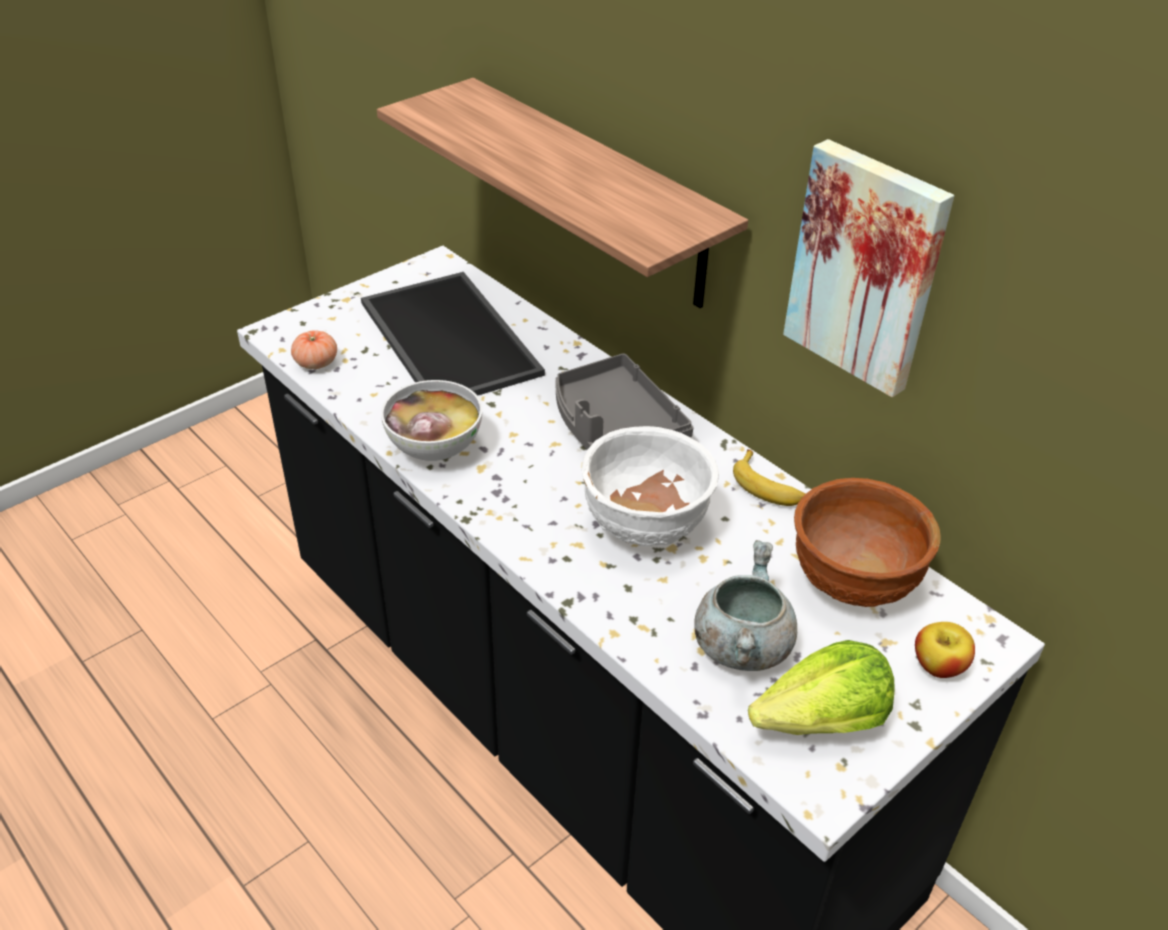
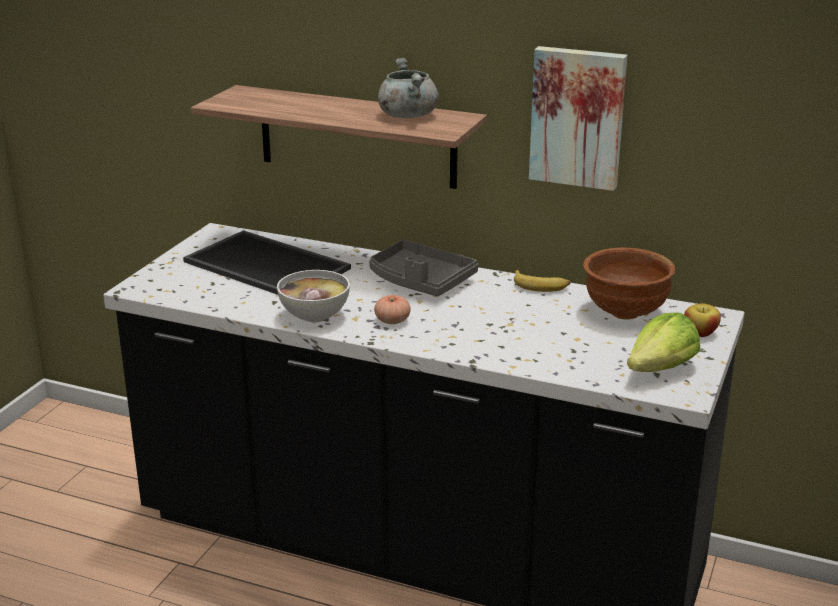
camera: 25 degrees left, 15 degrees down
tomato [291,330,337,369] -> tomato moved to [374,295,411,324]
white bowl [582,426,719,546] -> none
grey cooking pot [694,540,797,671] -> grey cooking pot moved to [378,58,439,118]

